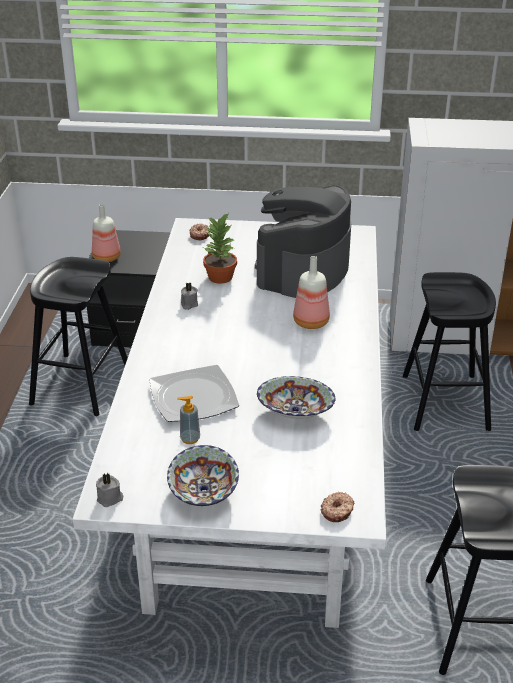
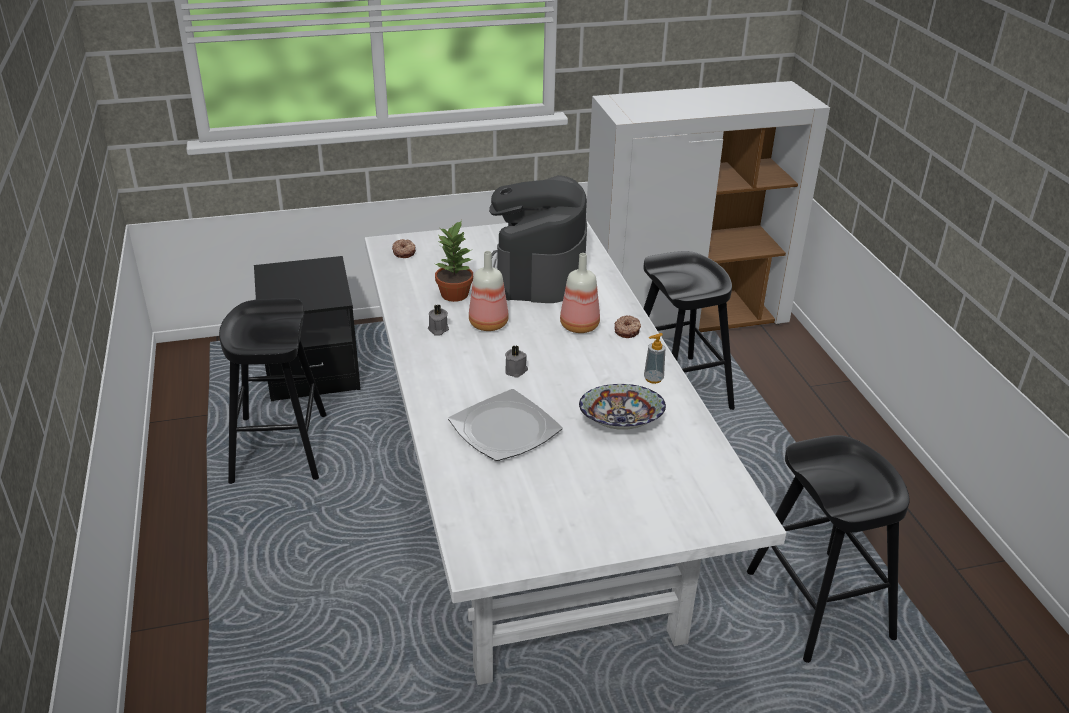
camera: 20 degrees left, 0 degrees up
bottle [92,204,121,262] -> bottle moved to [469,251,509,331]
grey candle [96,473,123,507] -> grey candle moved to [505,346,528,378]
bowl [167,445,239,506] -> none
soap dispenser [177,396,200,444] -> soap dispenser moved to [644,333,665,384]
donut [321,492,354,522] -> donut moved to [614,315,641,338]

